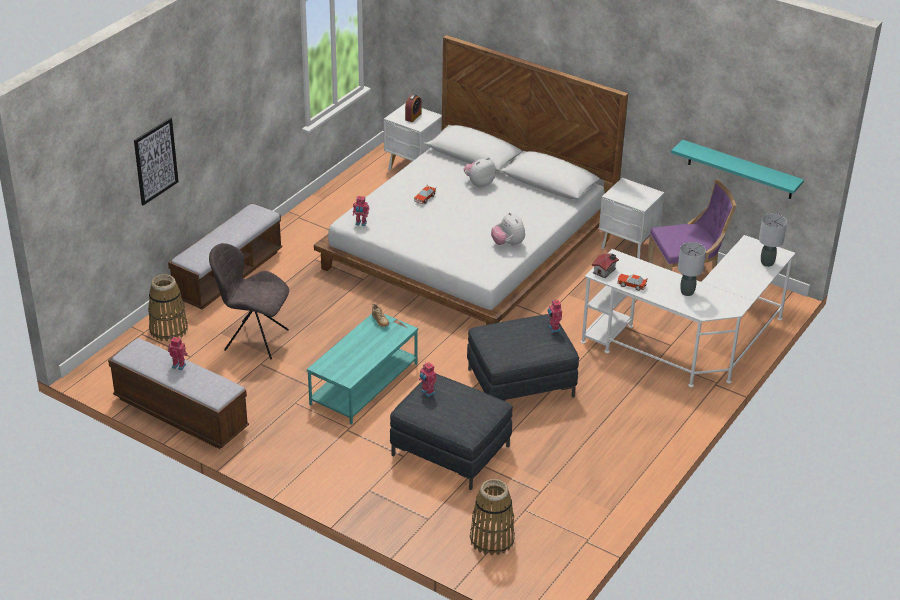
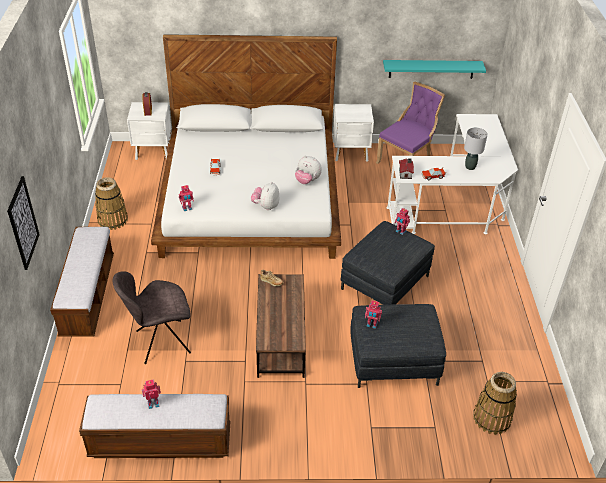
camera: 35 degrees left, 5 degrees up
basket [148,275,188,342] -> basket moved to [95,177,128,230]
turquoise coffee table [307,313,418,425] -> brown coffee table [256,274,306,378]
plush toy [464,157,496,188] -> plush toy moved to [251,182,279,211]
grey table lamp [759,214,787,267] -> none

